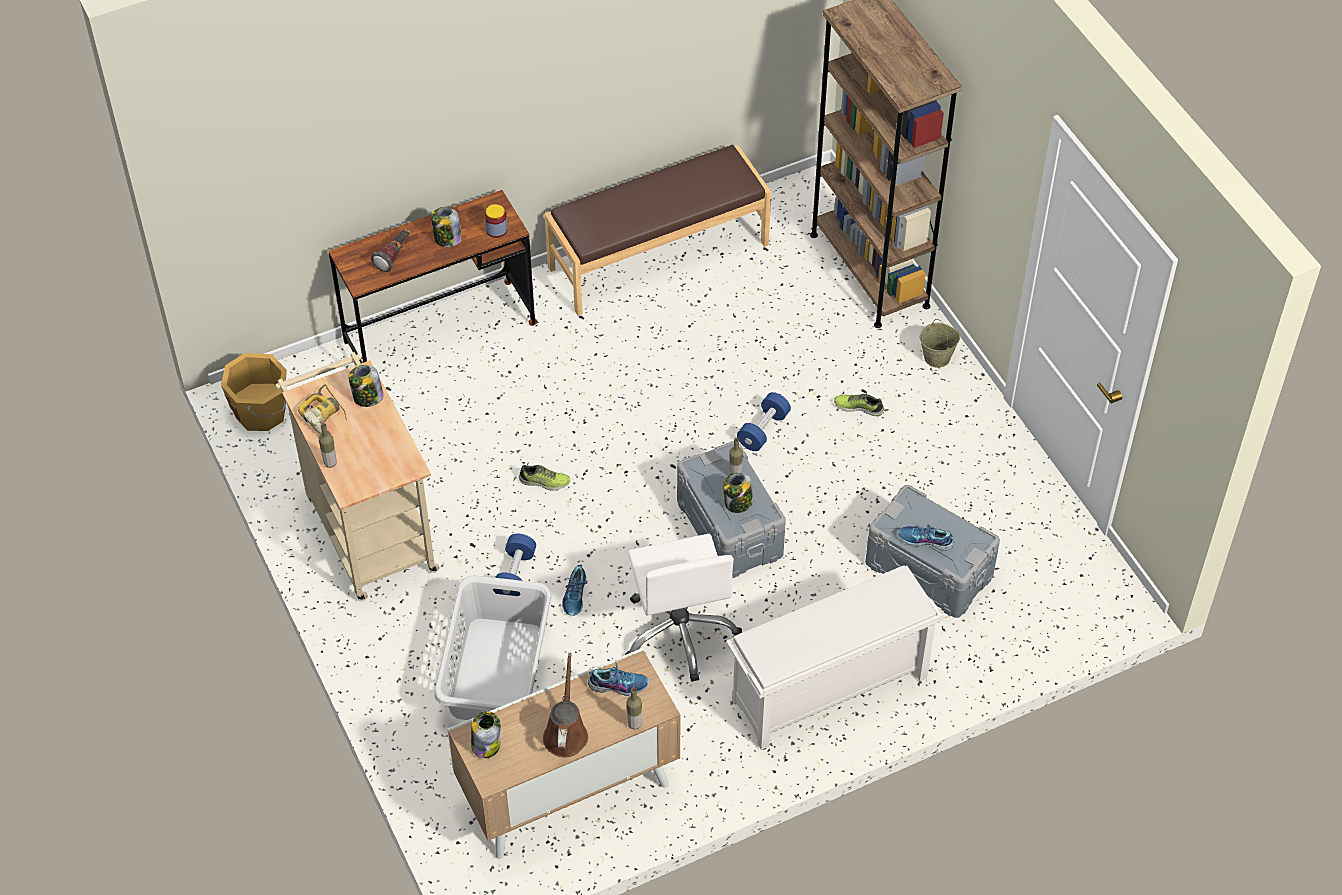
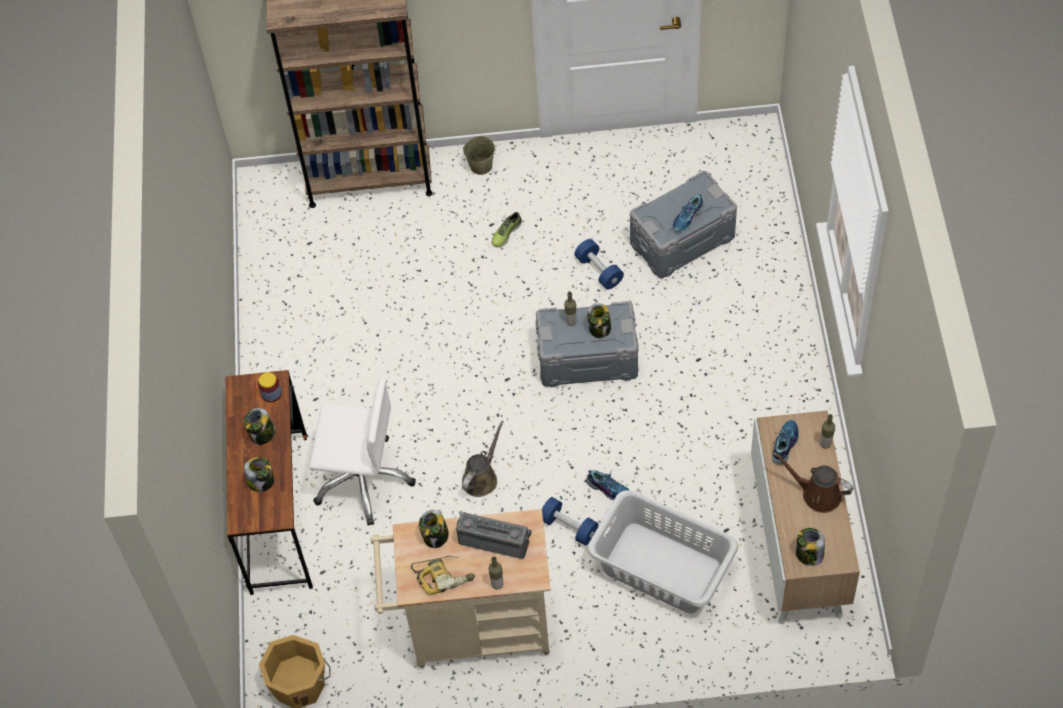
camera: 65 degrees left, 5 degrees up
flashlight [371,229,410,272] -> jar [244,457,274,492]
shoe [519,465,570,491] -> brown watering can [462,421,504,497]
brown bench [545,145,771,316] -> none
white office chair [625,534,742,682] -> white office chair moved to [309,376,416,525]
white shoe rack [726,565,943,750] -> none
blue dumbbell [737,392,791,451] -> blue dumbbell moved to [574,239,624,289]
none -> radio [456,512,532,559]

